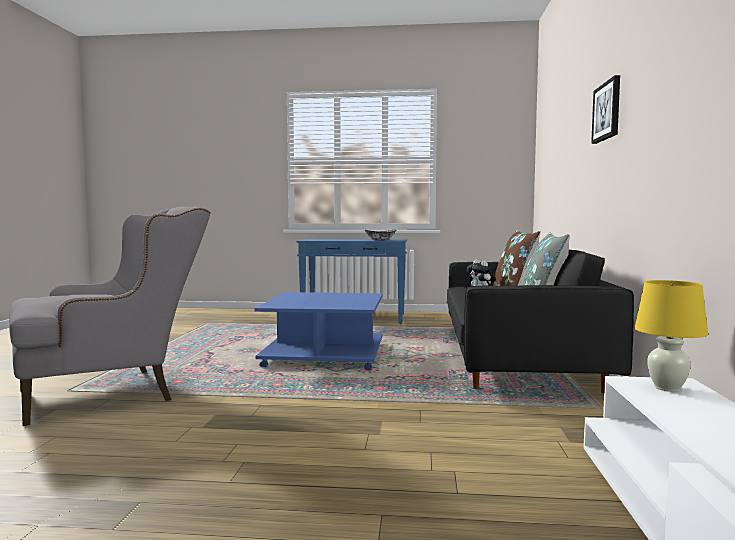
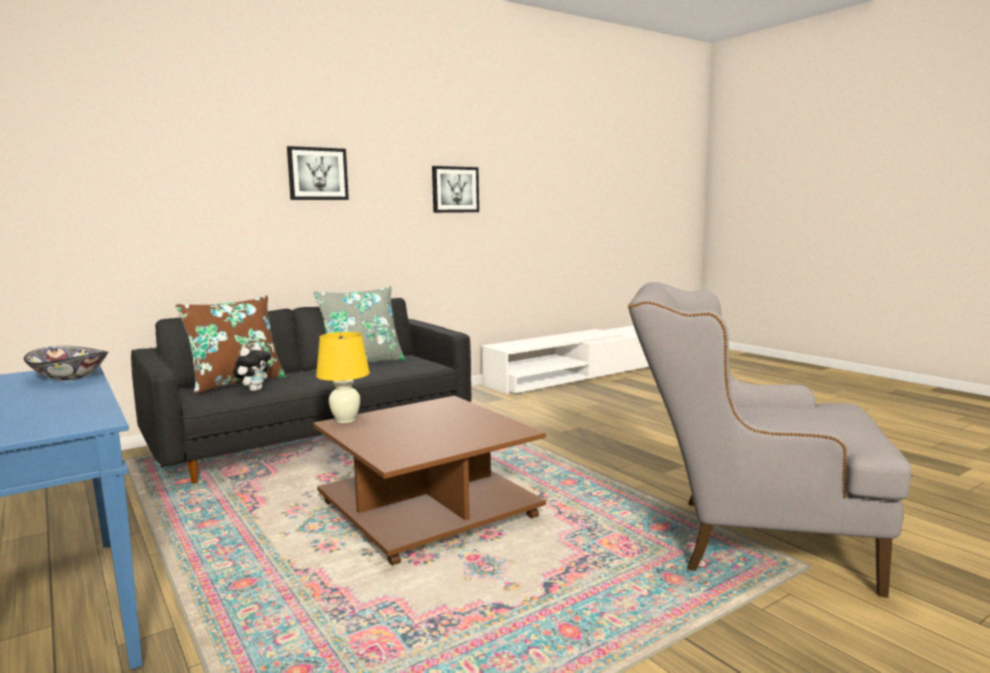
camera: 130 degrees left, 5 degrees up
blue coffee table [255,292,382,370] -> brown coffee table [313,396,546,566]
yellow table lamp [635,280,708,392] -> yellow table lamp moved to [316,332,370,423]
none -> picture [432,166,479,213]

